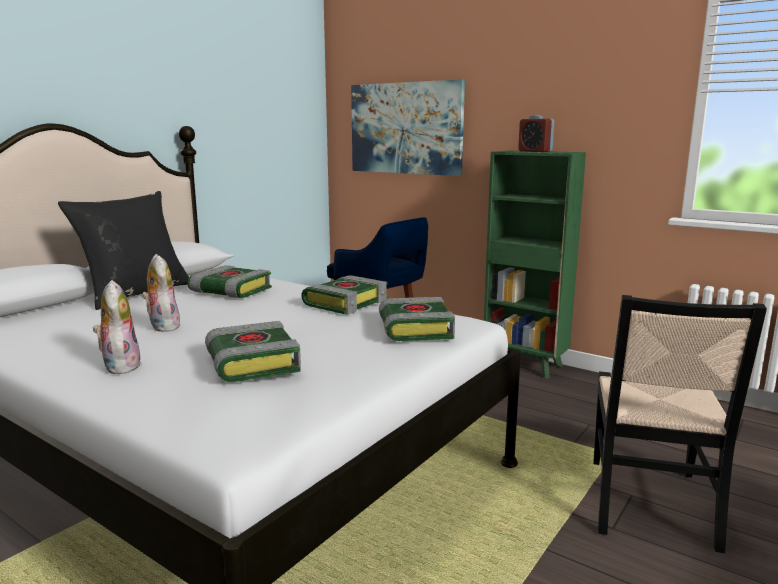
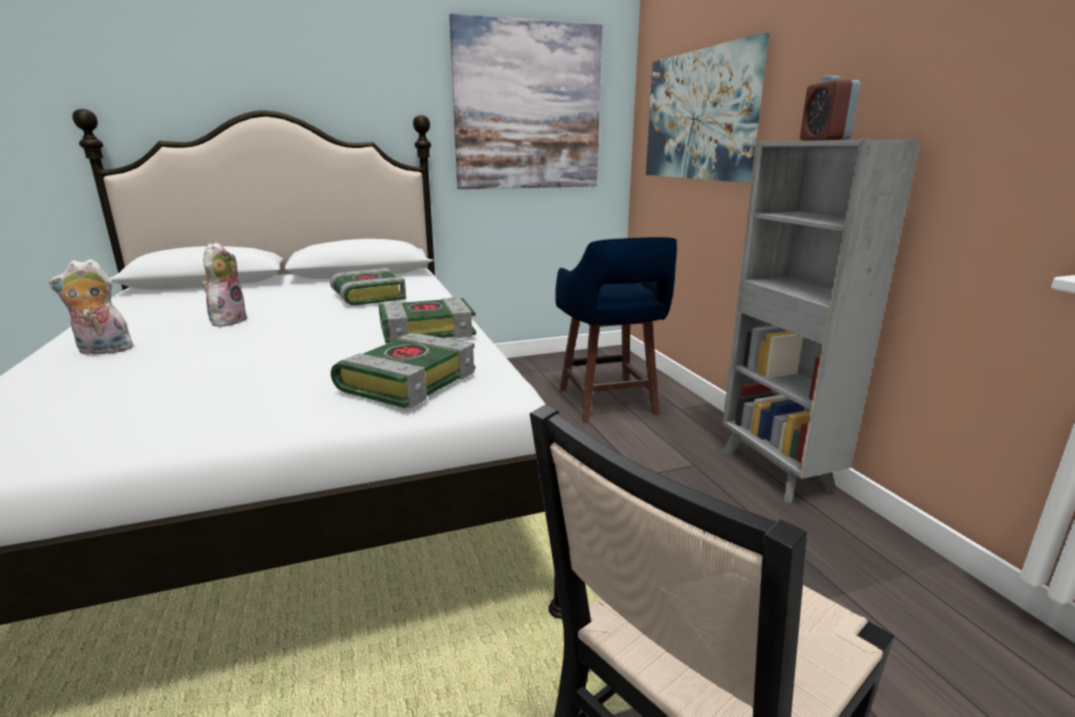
camera: 35 degrees right, 5 degrees up
black pillow [58,191,189,310] -> none
plush toy [93,280,141,374] -> plush toy turned 120 degrees counterclockwise [49,259,136,355]
book [205,321,301,382] -> none
green bookcase [484,151,586,378] -> grey bookcase [722,140,921,503]
none -> picture [449,13,602,189]

